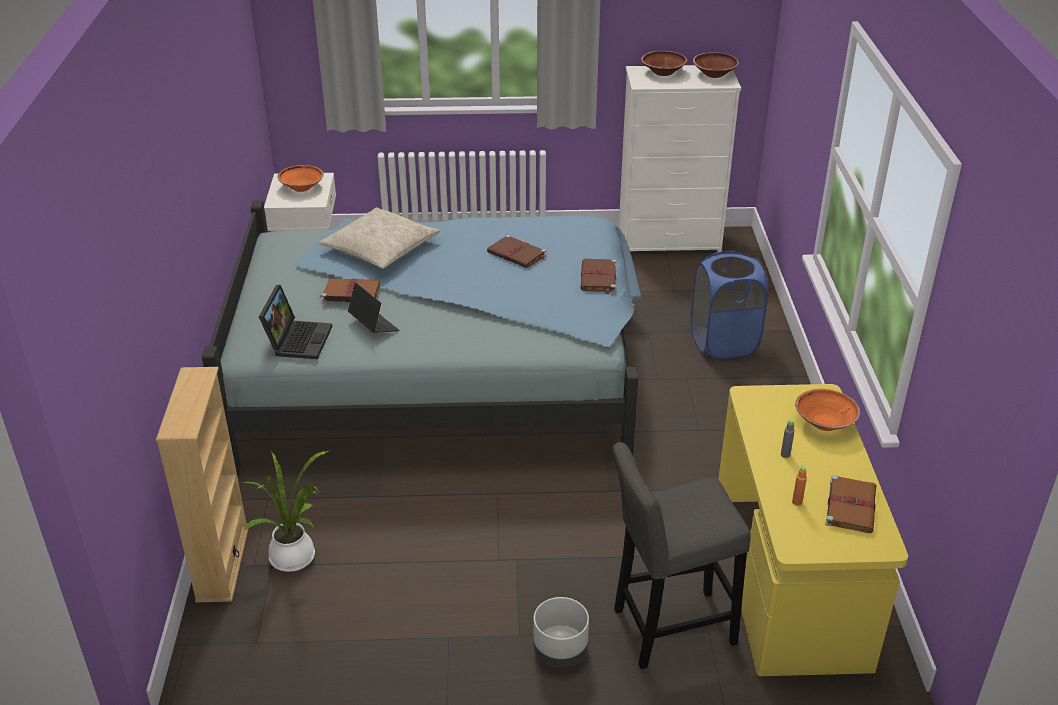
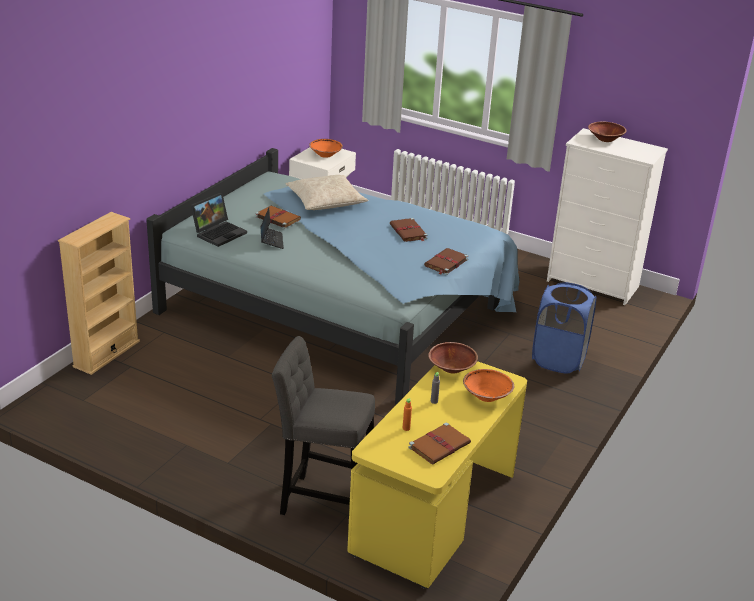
camera: 30 degrees right, 5 degrees down
potted plant [242,451,329,572] -> none
grey planter [533,597,589,667] -> none
brown bowl [693,52,739,78] -> brown bowl moved to [428,342,478,373]

